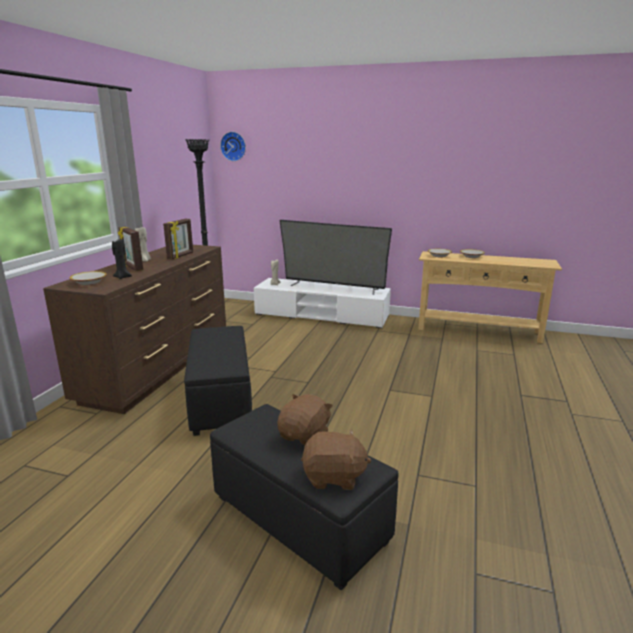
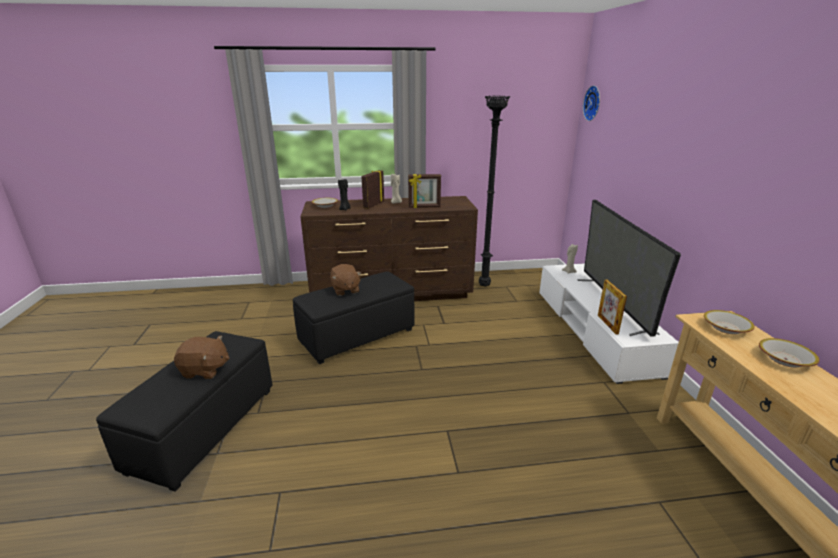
camera: 65 degrees right, 5 degrees up
brown plush toy [301,430,371,490] -> brown plush toy moved to [330,264,361,296]
none -> picture frame [598,280,627,334]

